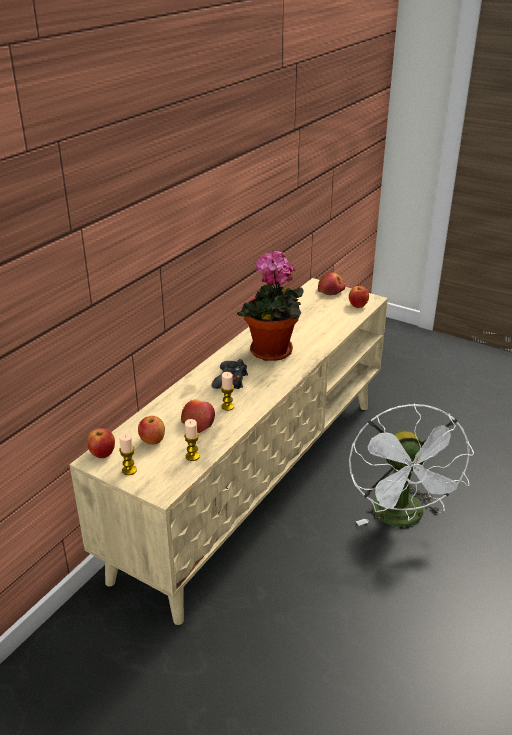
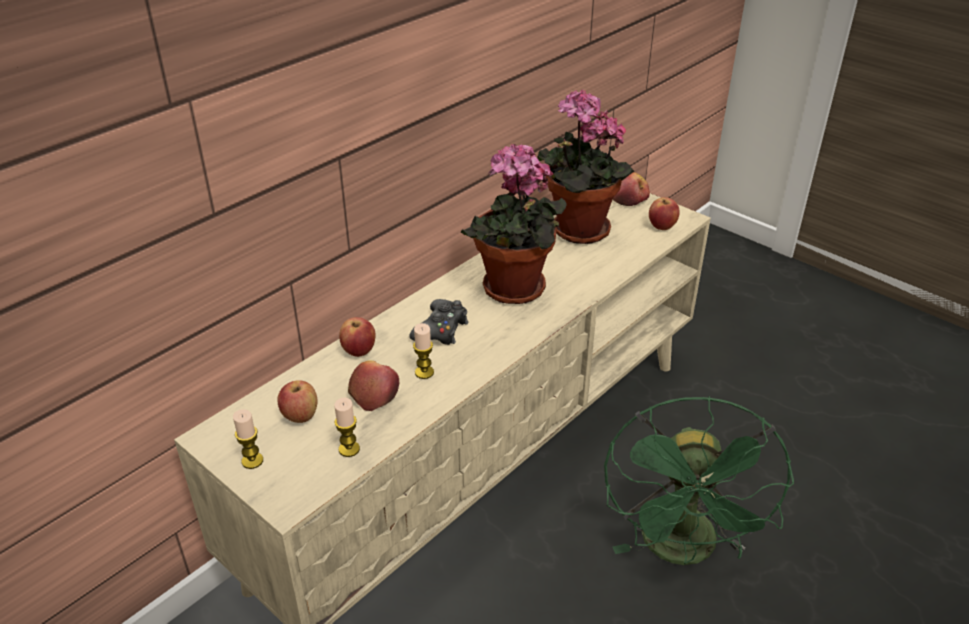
camera: 10 degrees right, 5 degrees up
apple [87,428,115,458] -> apple moved to [339,317,376,357]
white fan [349,403,474,527] -> green fan [604,396,794,565]
none -> potted plant [537,90,634,244]

